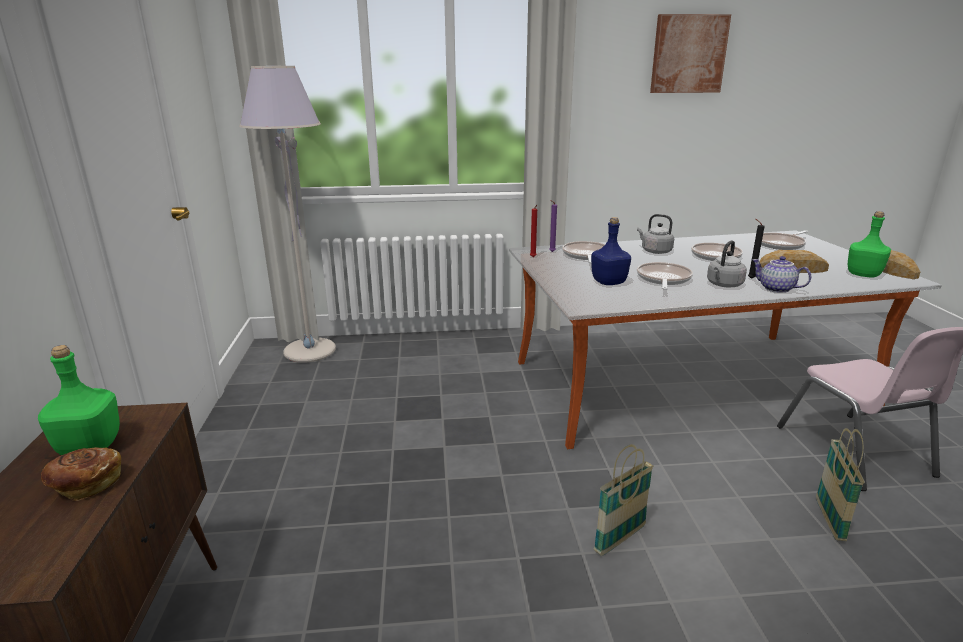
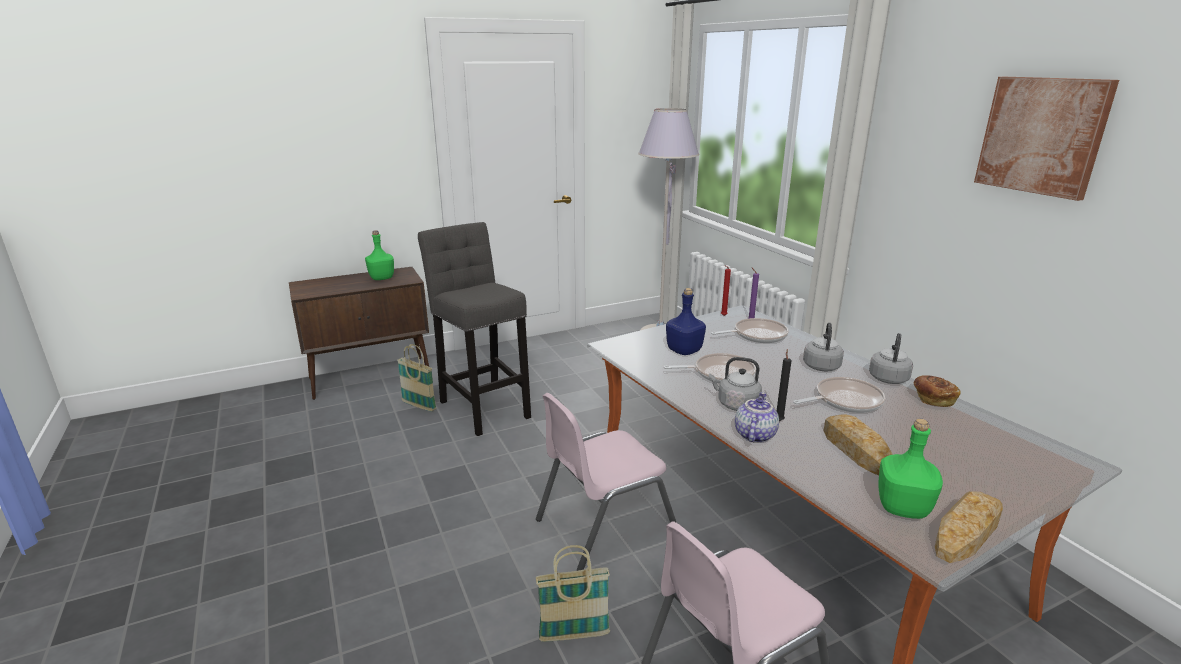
camera: 70 degrees right, 0 degrees up
bread [41,447,121,501] -> bread moved to [914,375,961,407]
basket [594,444,654,556] -> basket moved to [397,344,436,412]
frying pan [761,230,809,250] -> none
none -> grey stool [418,222,531,436]
none -> pink chair [536,393,677,571]
none -> grey kettle [869,333,913,384]

